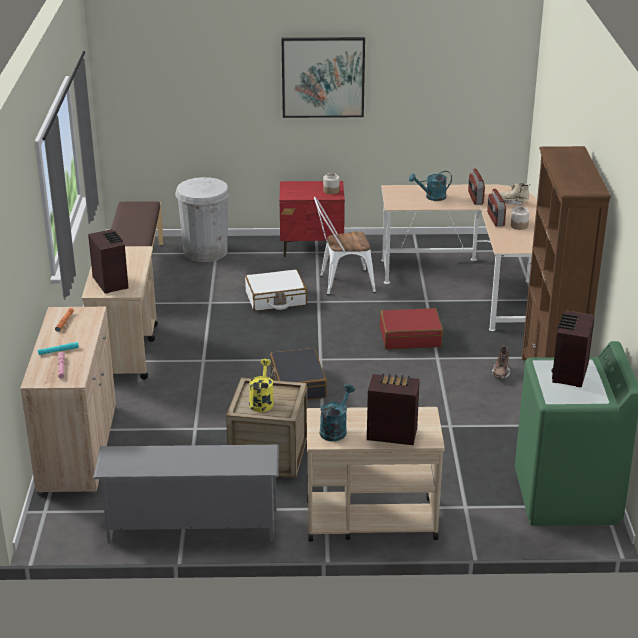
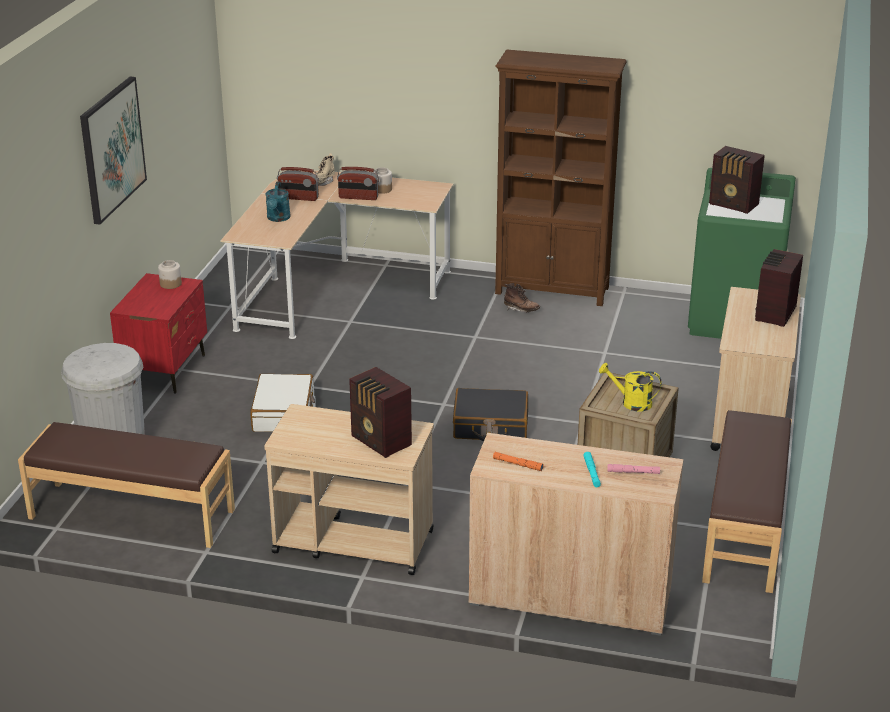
camera: 75 degrees left, 0 degrees up
radio [88,229,128,294] -> radio turned 120 degrees counterclockwise [349,367,412,458]
grey shoe rack [93,445,279,543] -> brown bench [702,410,792,593]
white chair [314,197,376,295] -> none
turquoise watering can [320,384,355,441] -> none
red suitcase [380,308,443,349] -> none

